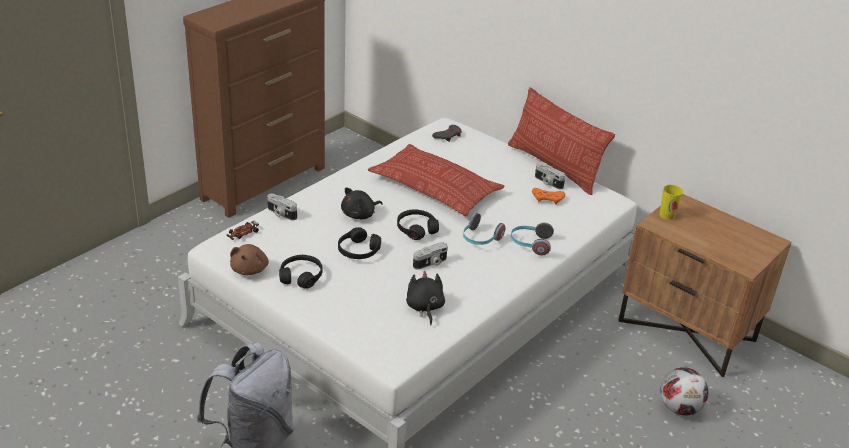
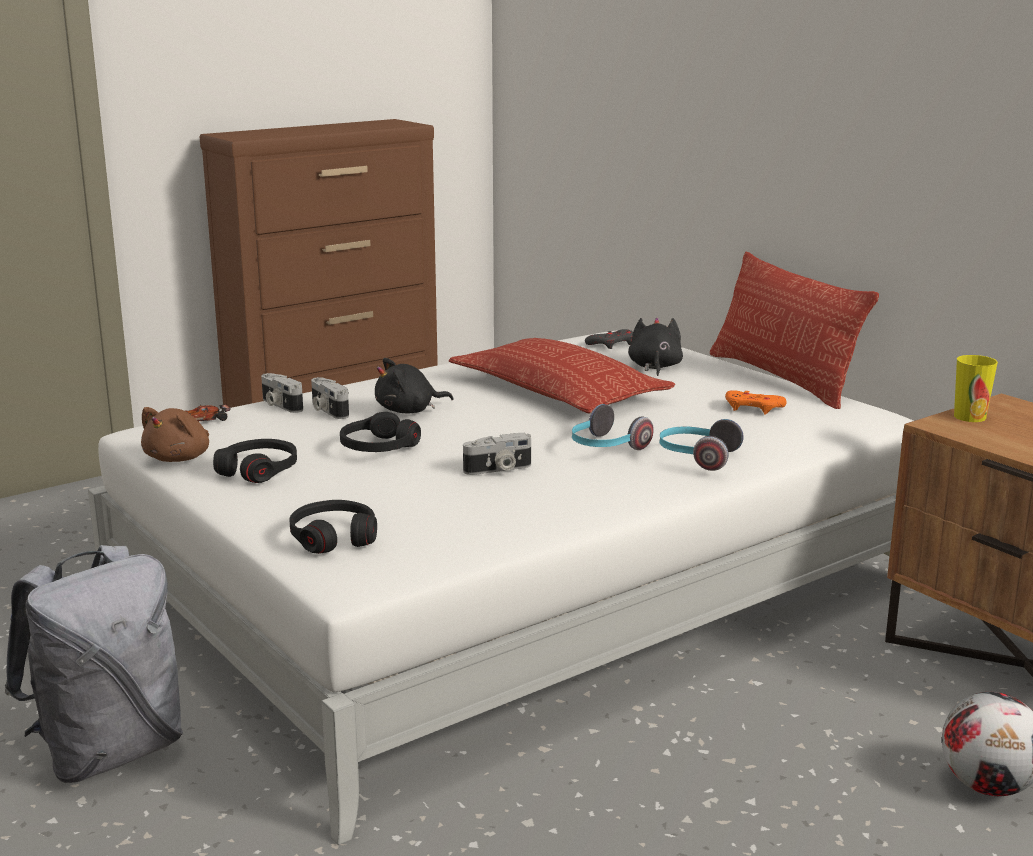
camera: 15 degrees right, 15 degrees down
black headphones [397,209,439,240] -> black headphones moved to [289,500,377,554]
black plush toy [406,271,445,325] -> black plush toy moved to [628,318,683,376]
camera [535,163,565,189] -> camera moved to [311,377,349,419]

